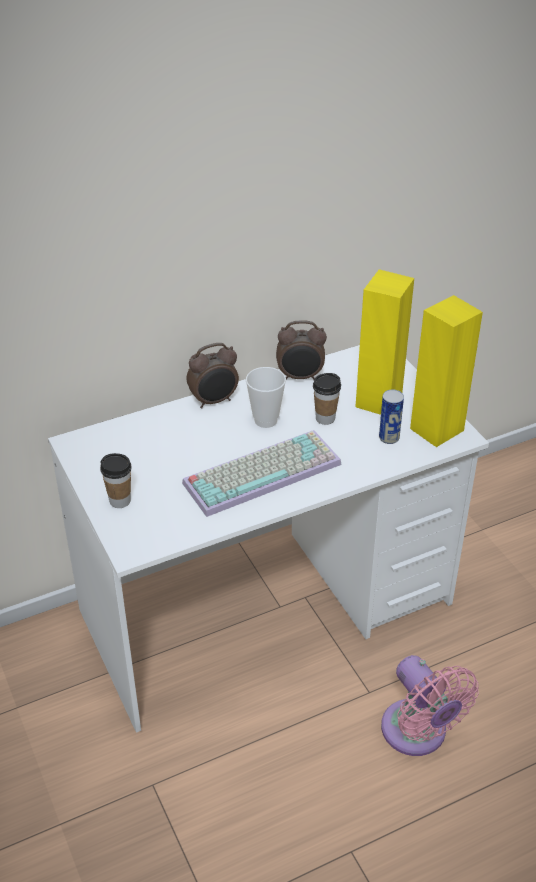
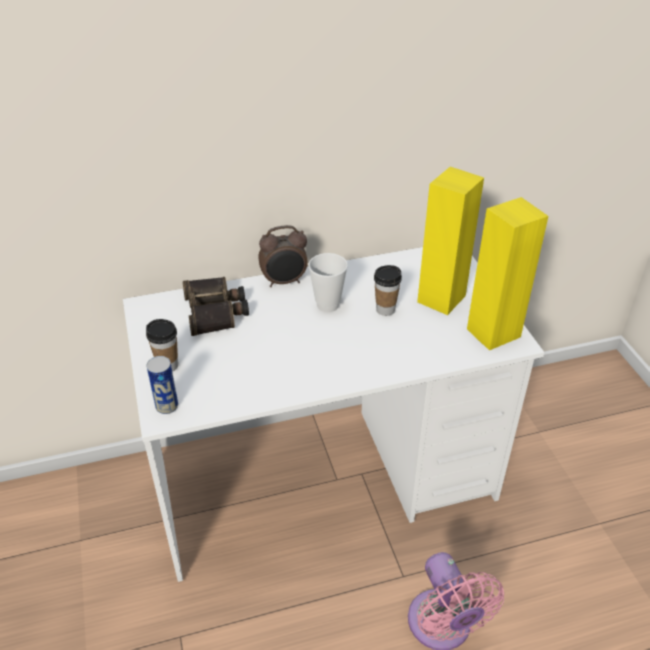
camera: 10 degrees right, 0 degrees up
keyboard [182,430,342,517] -> none
alarm clock [276,321,327,379] -> none
can [379,389,404,444] -> can moved to [147,356,178,414]
none -> binoculars [183,277,249,336]

